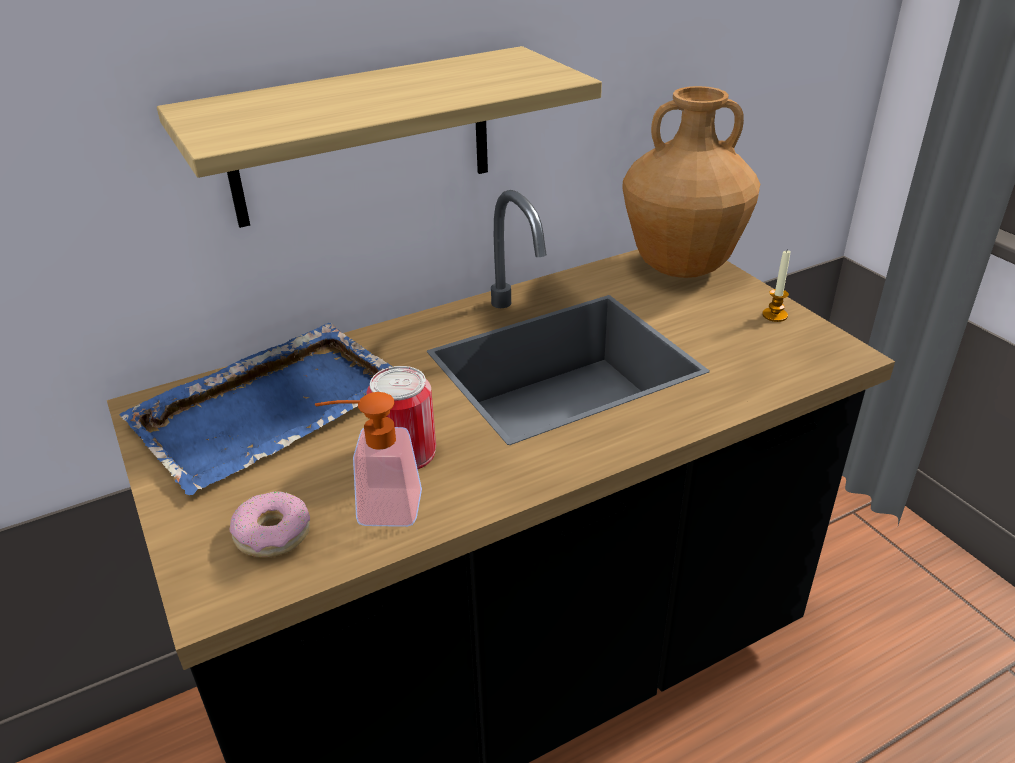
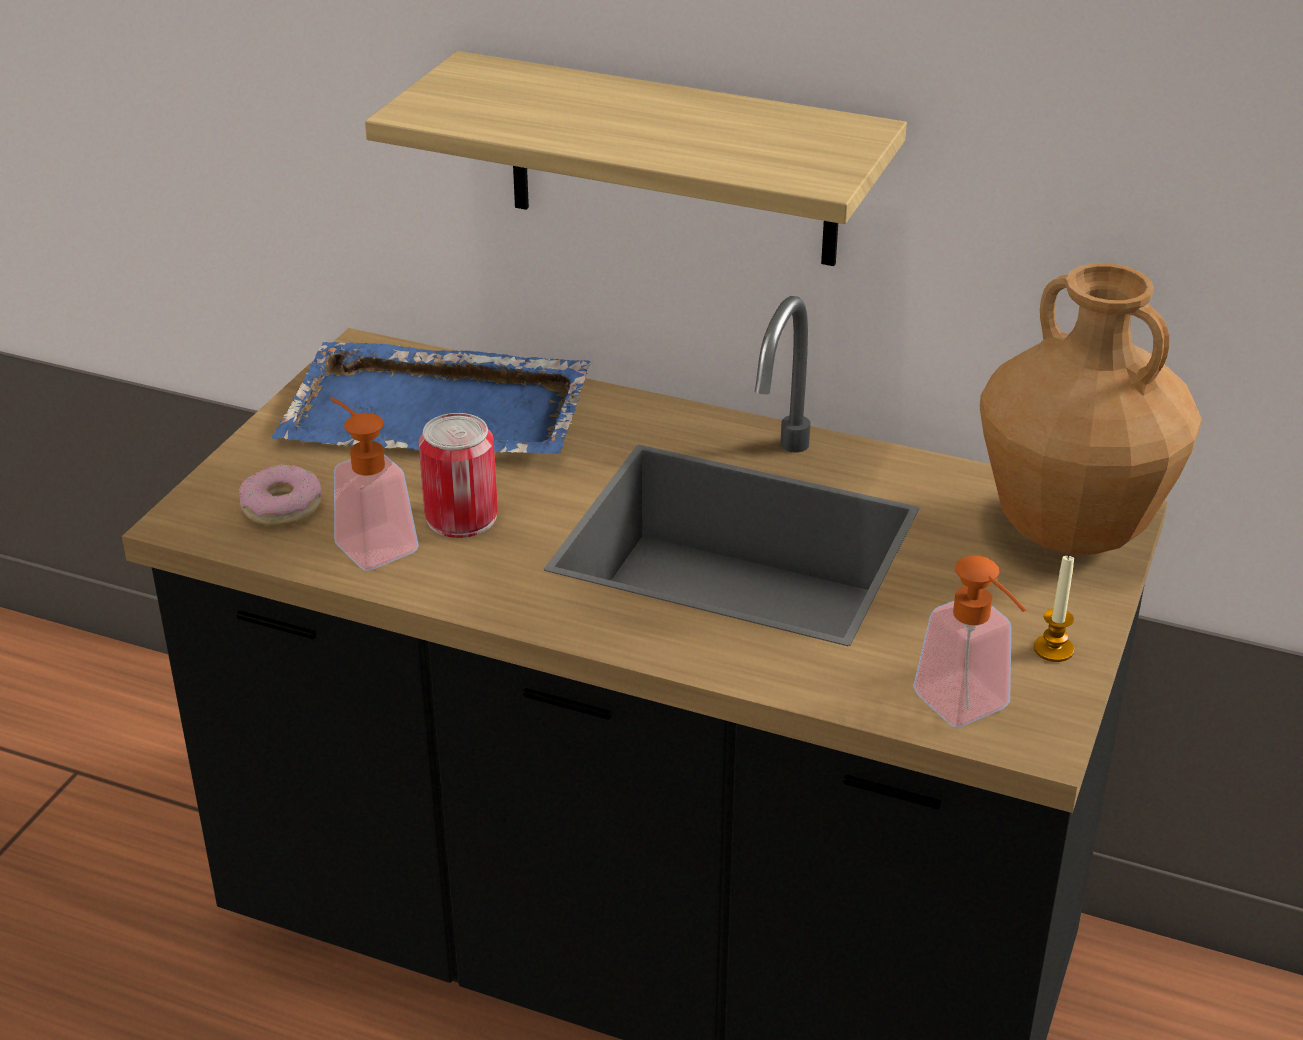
camera: 50 degrees right, 0 degrees up
none -> soap dispenser [913,556,1026,728]

